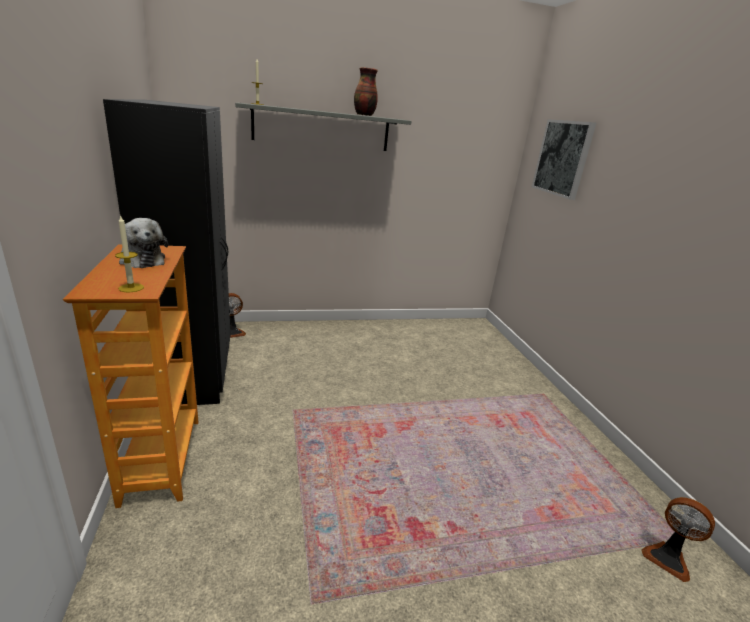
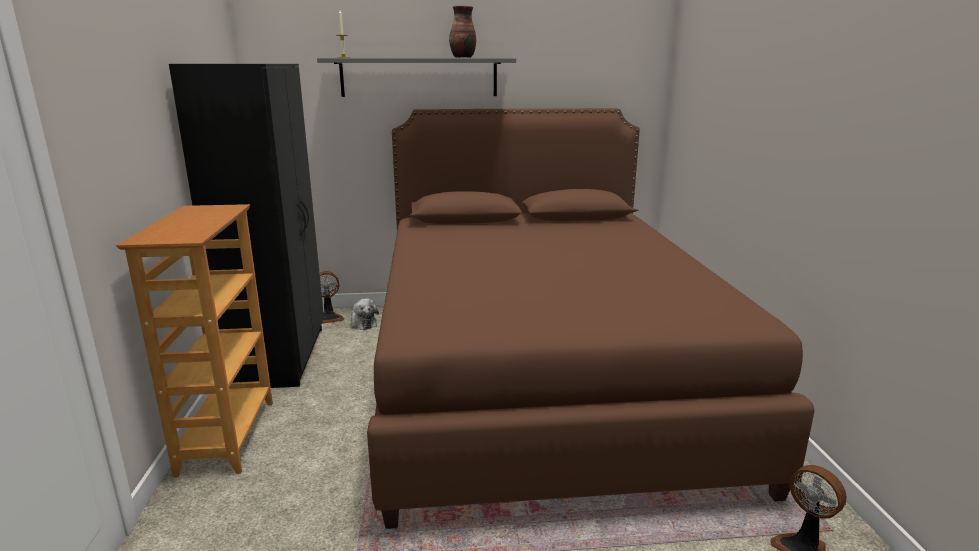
camera: 10 degrees right, 5 degrees down
candle [115,215,144,292] -> none
plush toy [119,218,168,268] -> plush toy moved to [351,298,379,330]
picture [532,119,596,200] -> none
none -> brown bed [367,108,815,529]

